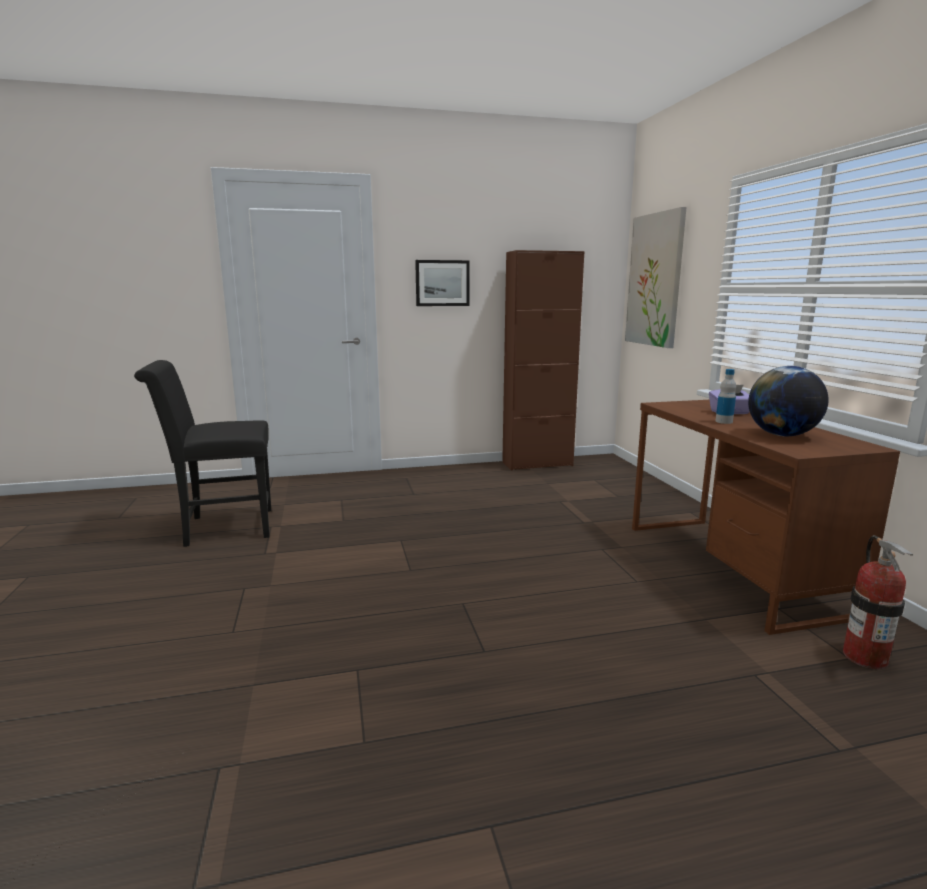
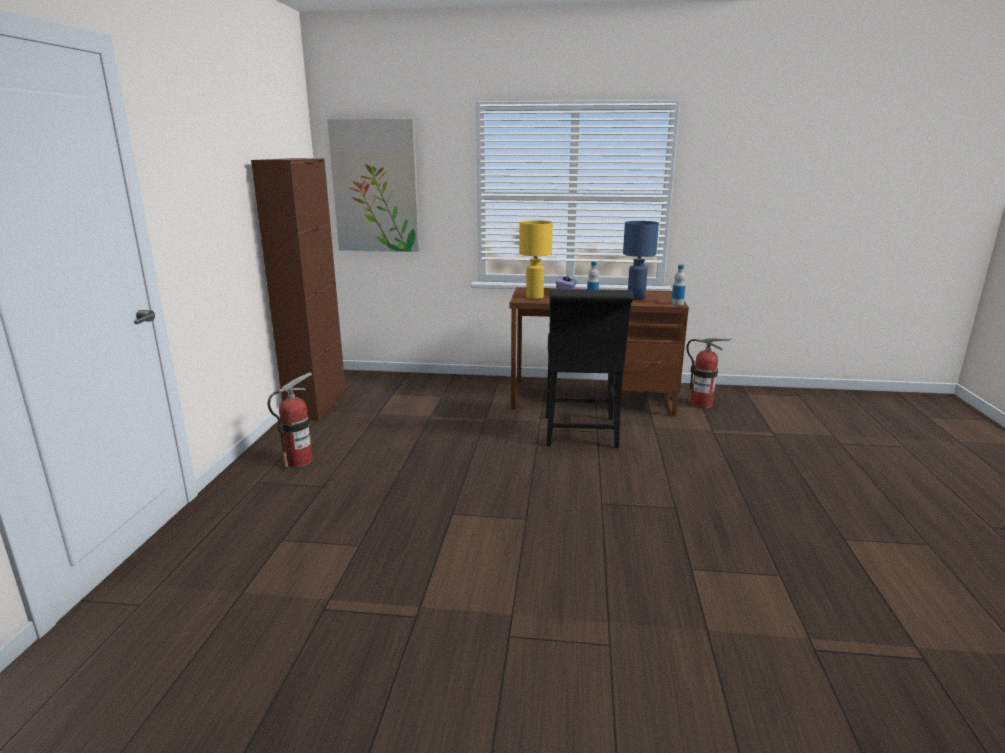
camera: 70 degrees left, 5 degrees up
black chair [134,360,271,547] -> black chair moved to [546,289,633,448]
picture [415,260,469,306] -> none
globe [748,366,828,436] -> blue table lamp [623,221,659,300]
none -> fire extinguisher [268,372,313,467]
none -> yellow table lamp [519,220,553,299]
none -> bottle [671,264,686,305]

